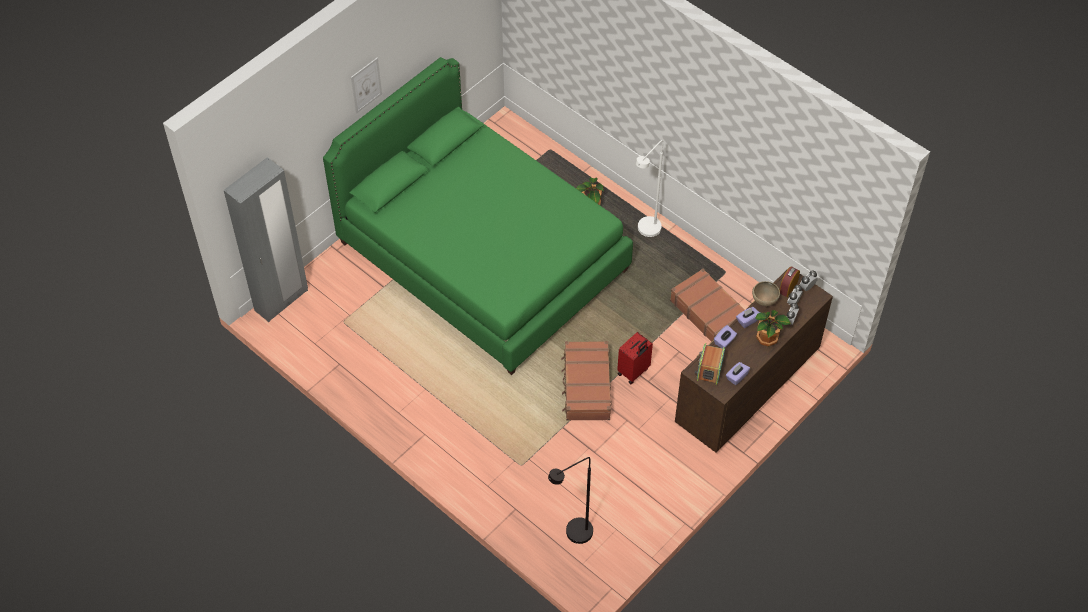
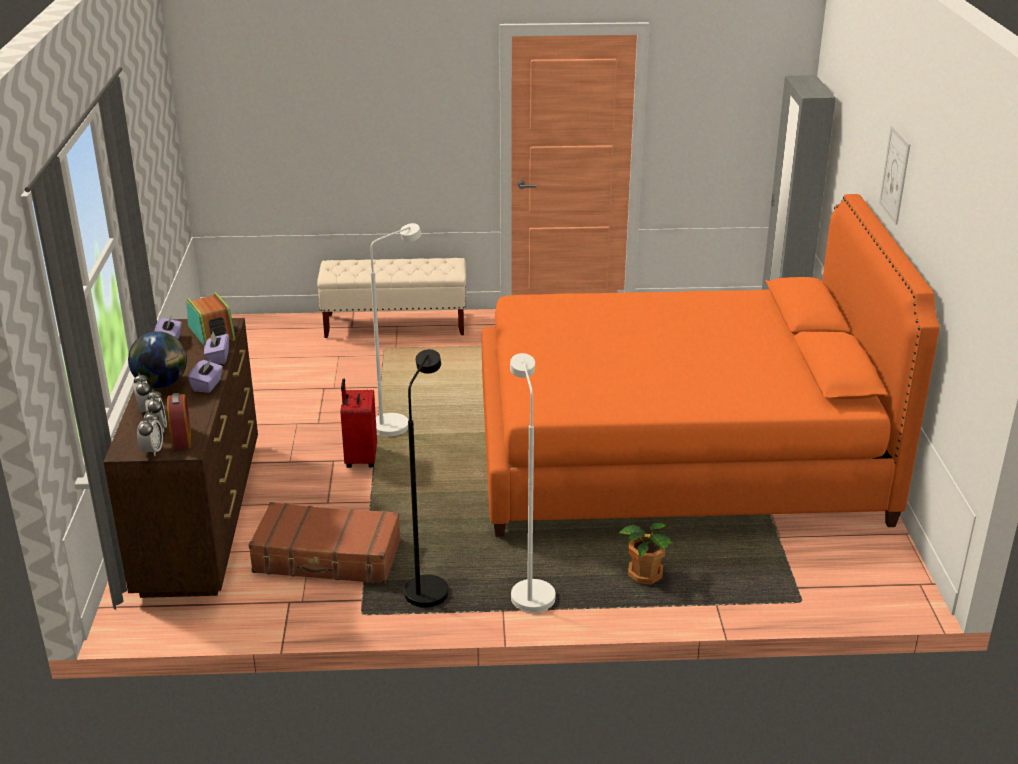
camera: 135 degrees right, 25 degrees down
green bed [323,57,633,375] -> orange bed [482,194,940,537]
black floor lamp [548,457,593,544] -> black floor lamp moved to [404,349,449,608]
brown suitcase [561,341,611,421] -> white floor lamp [371,223,421,436]
brown bowl [752,281,780,306] -> none
potted plant [755,310,791,347] -> globe [128,331,187,388]
none -> beige bench [317,258,466,338]

